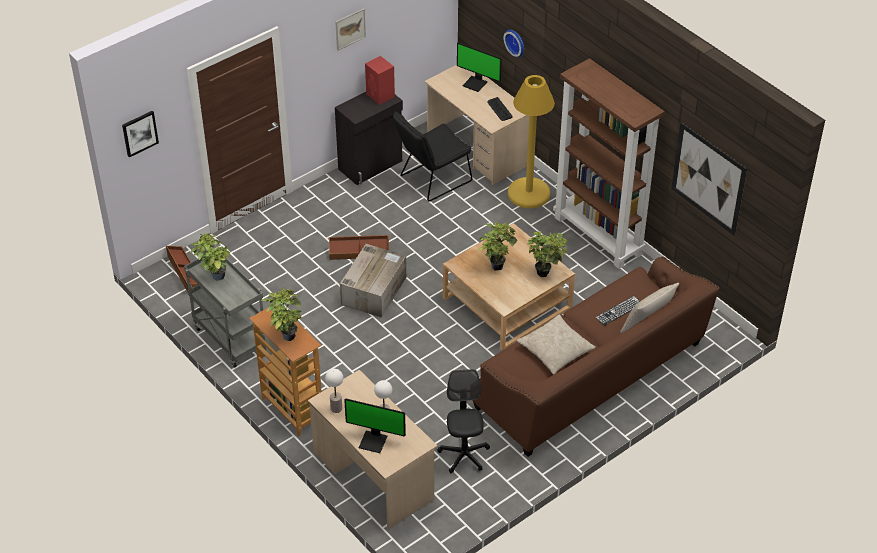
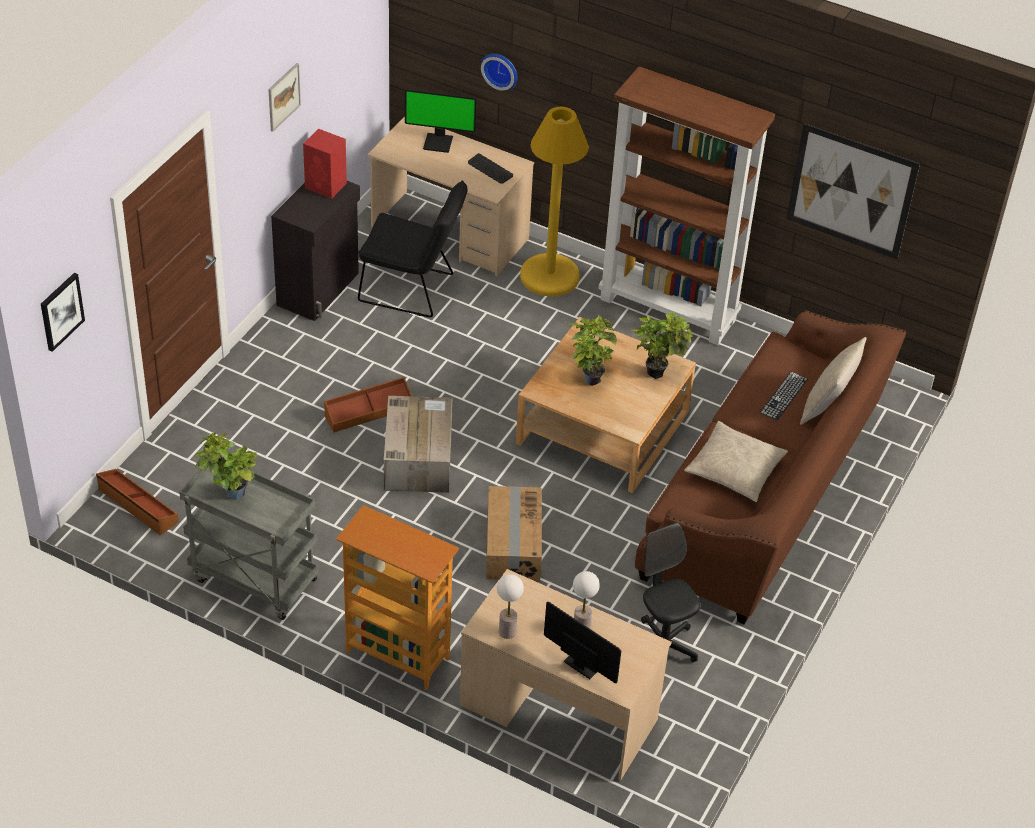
camera: 25 degrees left, 0 degrees up
potted plant [261,287,302,341] -> none
monitor [344,399,406,453] -> monitor turned 135 degrees counterclockwise [544,602,621,683]
black chair [393,111,472,202] -> black chair turned 105 degrees counterclockwise [358,181,468,317]
none -> cardboard box [486,486,542,582]

